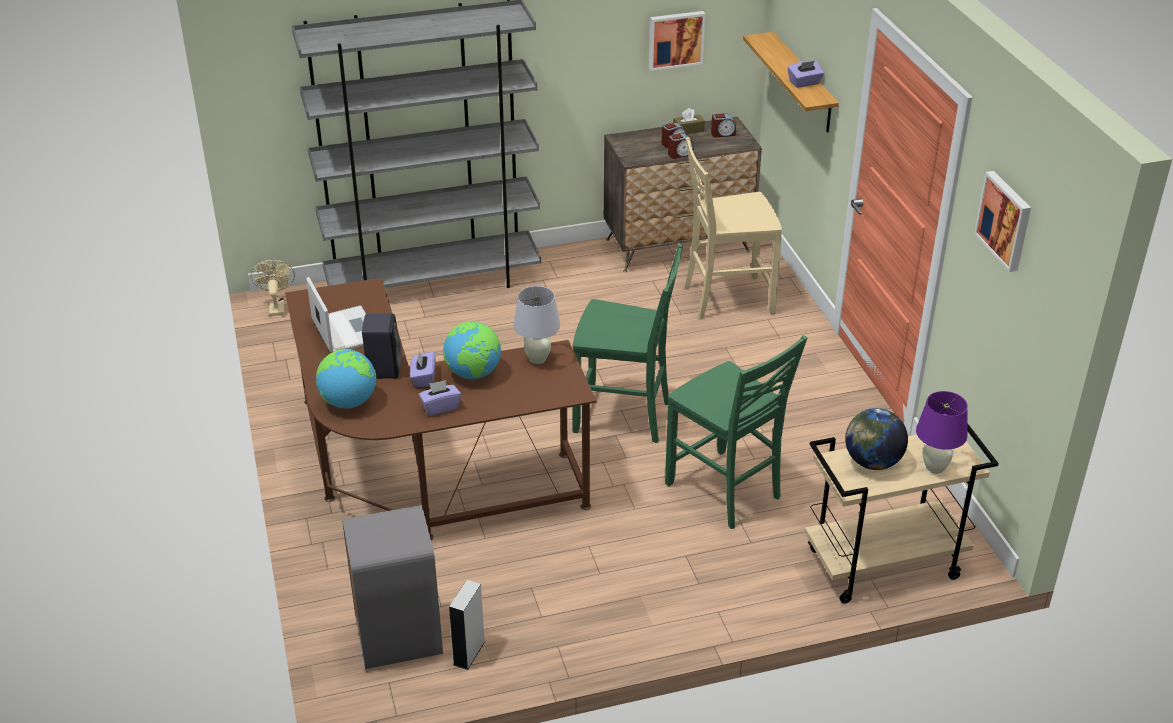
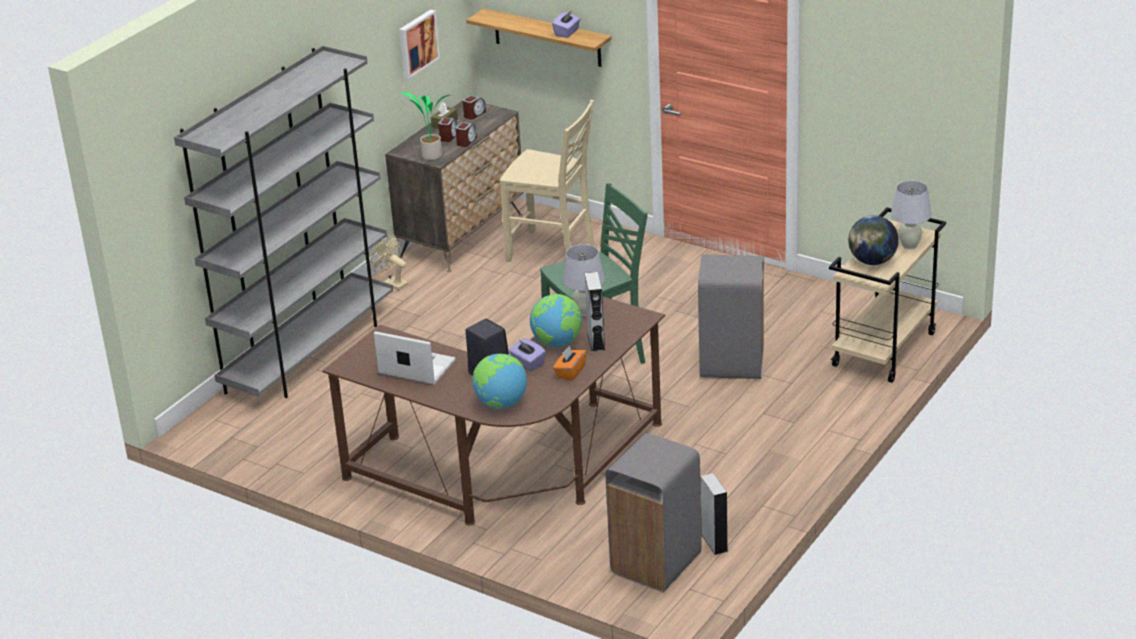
camera: 40 degrees left, 5 degrees down
beige fan [251,260,295,316] -> beige fan moved to [370,236,408,290]
purple tissue box [418,380,461,416] -> orange tissue box [553,345,586,381]
green chair [665,335,808,529] -> grey trash can [698,255,764,379]
beige chair [685,137,782,319] -> beige chair turned 105 degrees counterclockwise [500,100,595,262]
purple table lamp [916,391,968,474] -> white table lamp [891,181,931,250]
picture [974,171,1031,272] -> none
none -> potted plant [401,92,450,160]
none -> grey speaker [584,272,605,352]

